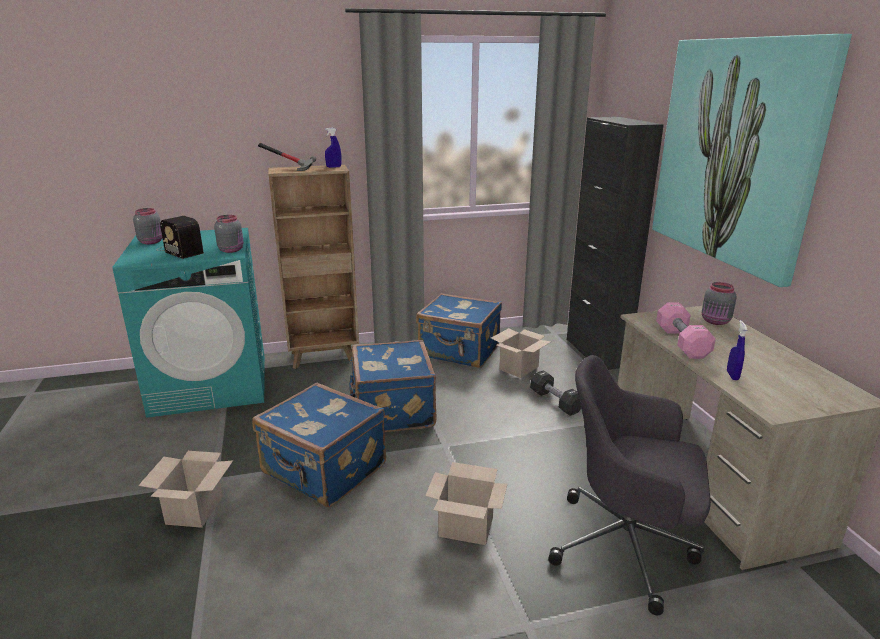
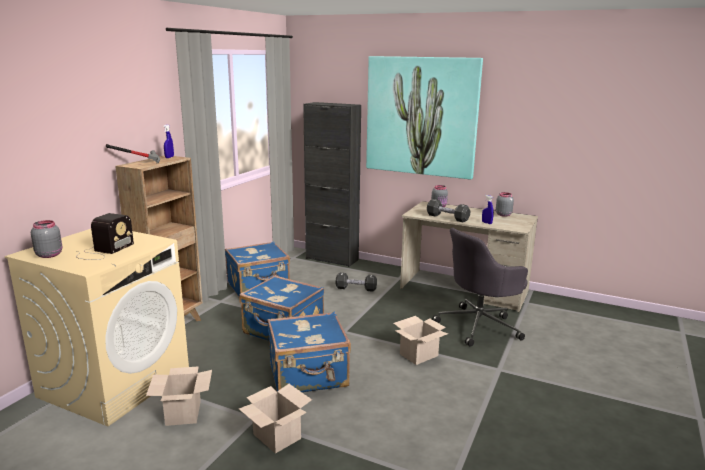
camera: 50 degrees left, 5 degrees down
turquoise washing machine [112,228,265,418] -> beige washing machine [5,229,189,426]
radio [157,216,204,259] -> radio turned 60 degrees counterclockwise [76,213,134,260]
grey jar [214,215,244,253] -> grey jar moved to [496,192,514,217]
cardboard box [491,328,551,378] -> cardboard box moved to [146,366,212,426]
pink dumbbell [656,303,716,359] -> black dumbbell [427,199,470,222]

